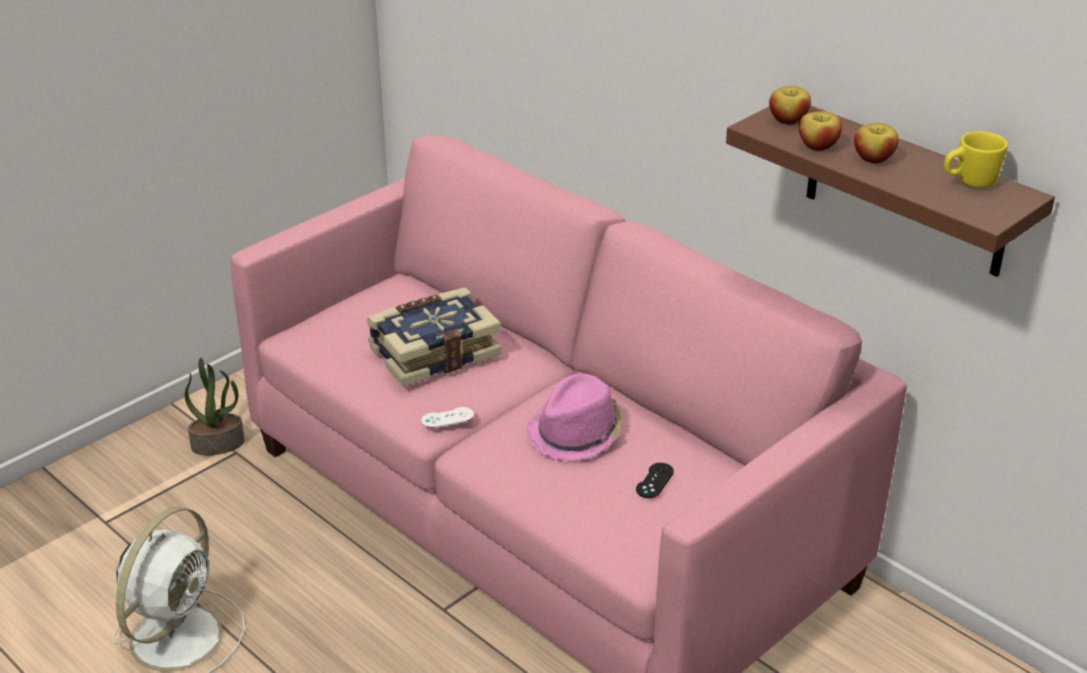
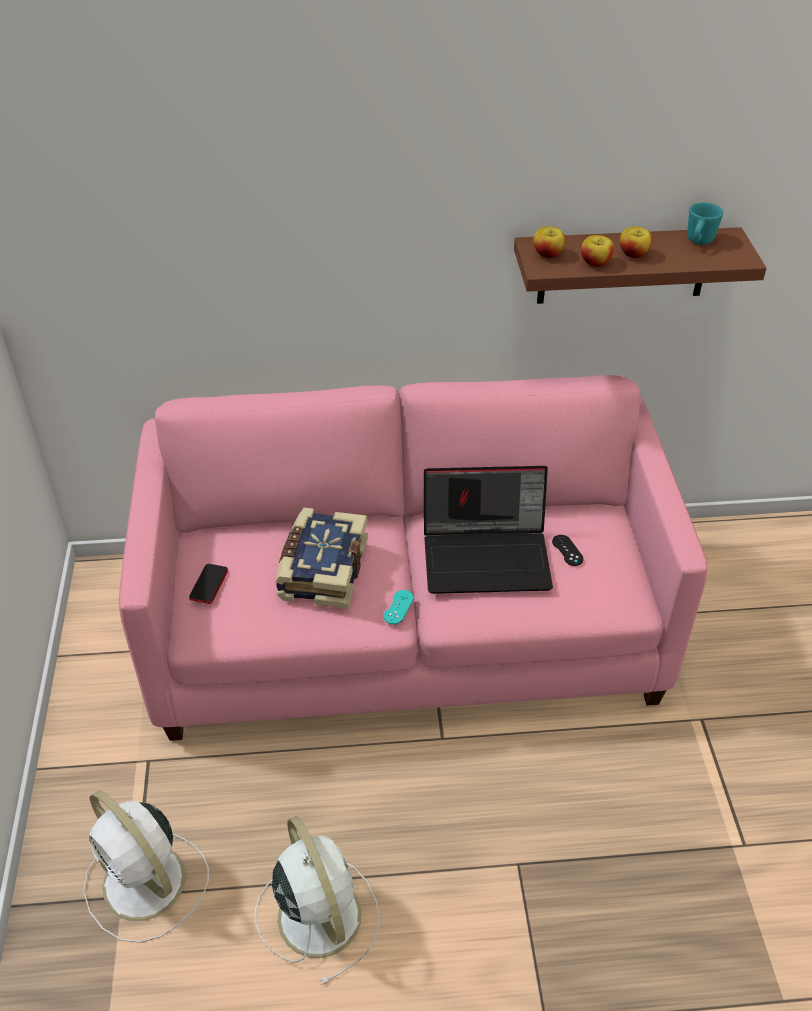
camera: 50 degrees left, 10 degrees up
potted plant [185,358,245,455] -> none
white game controller [421,407,474,428] -> turquoise game controller [384,590,414,624]
pink hat [527,374,622,462] -> laptop [424,466,553,594]
yellow mug [944,131,1008,188] -> turquoise mug [687,202,723,245]
none -> white fan [83,790,209,943]
none -> phone [189,564,228,604]

